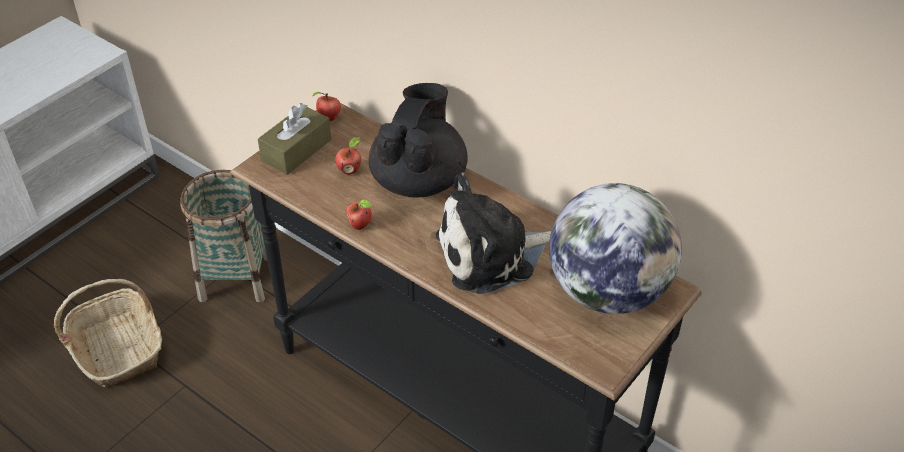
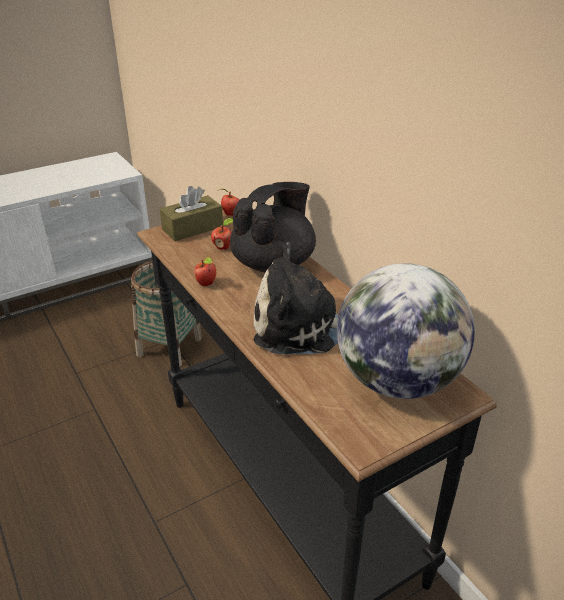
camera: 20 degrees right, 10 degrees down
basket [54,279,162,388] -> none

